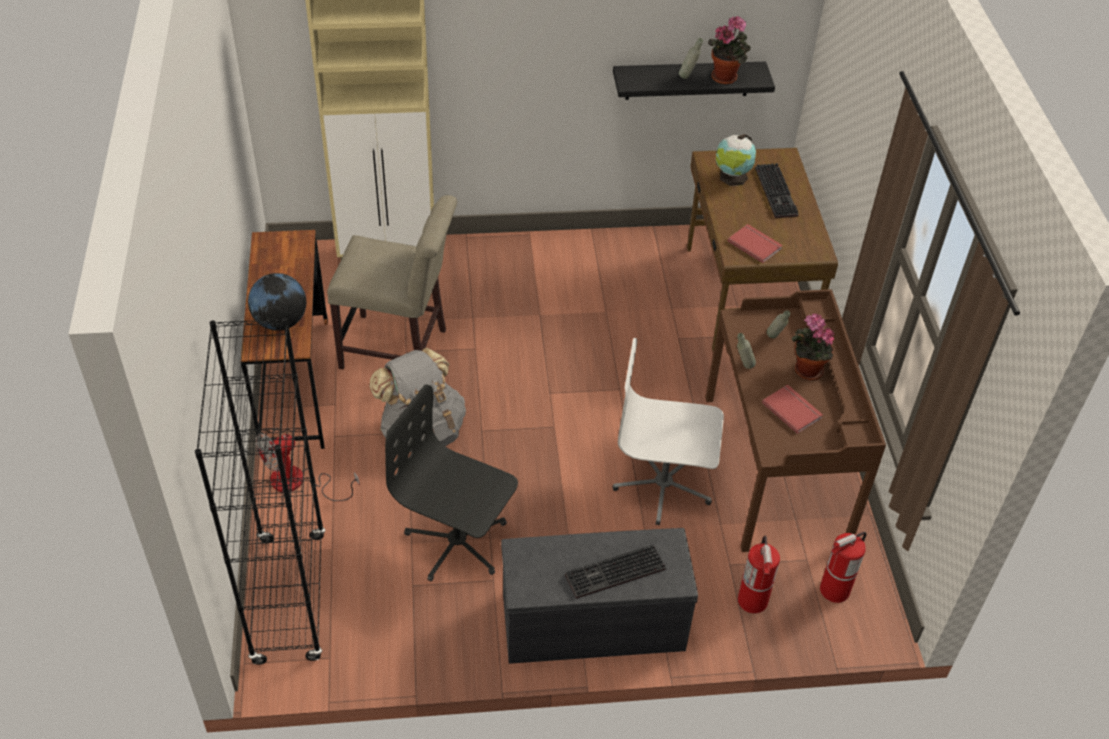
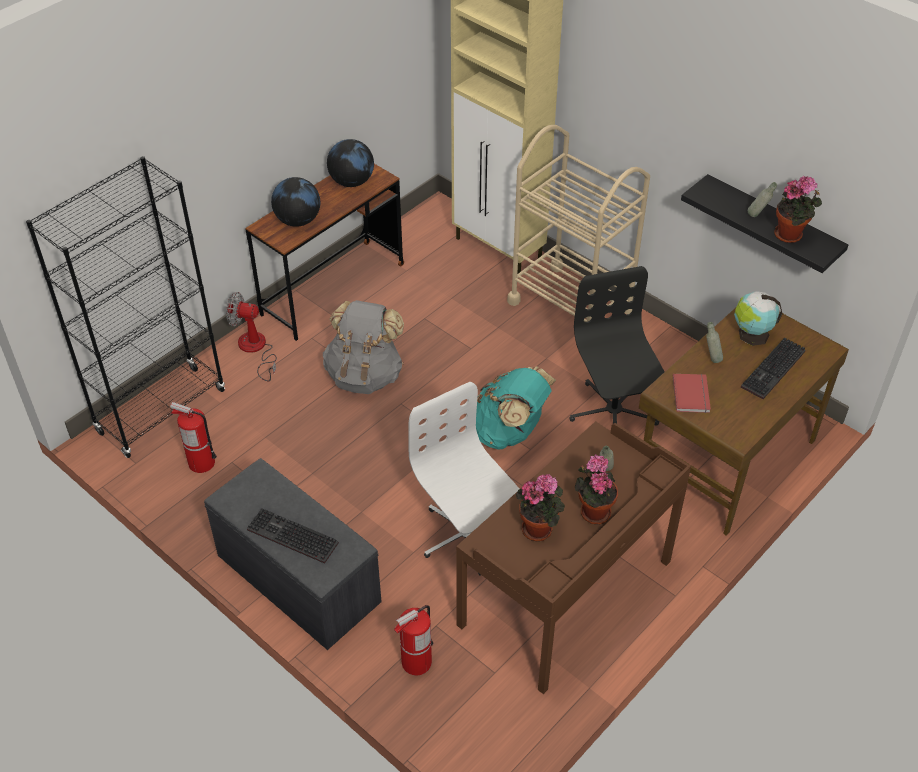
camera: 50 degrees right, 0 degrees up
beige chair [327,195,457,369] -> none
black office chair [385,385,518,581] -> black office chair moved to [569,266,665,426]
grey bottle [737,333,756,369] -> grey bottle moved to [706,322,723,363]
red book [762,385,823,434] -> potted plant [516,474,565,541]
fire extinguisher [820,532,866,603] -> fire extinguisher moved to [170,402,217,473]
none -> globe [327,139,374,187]
none -> turquoise backpack [476,367,556,450]
none -> beige cart [507,125,650,322]

